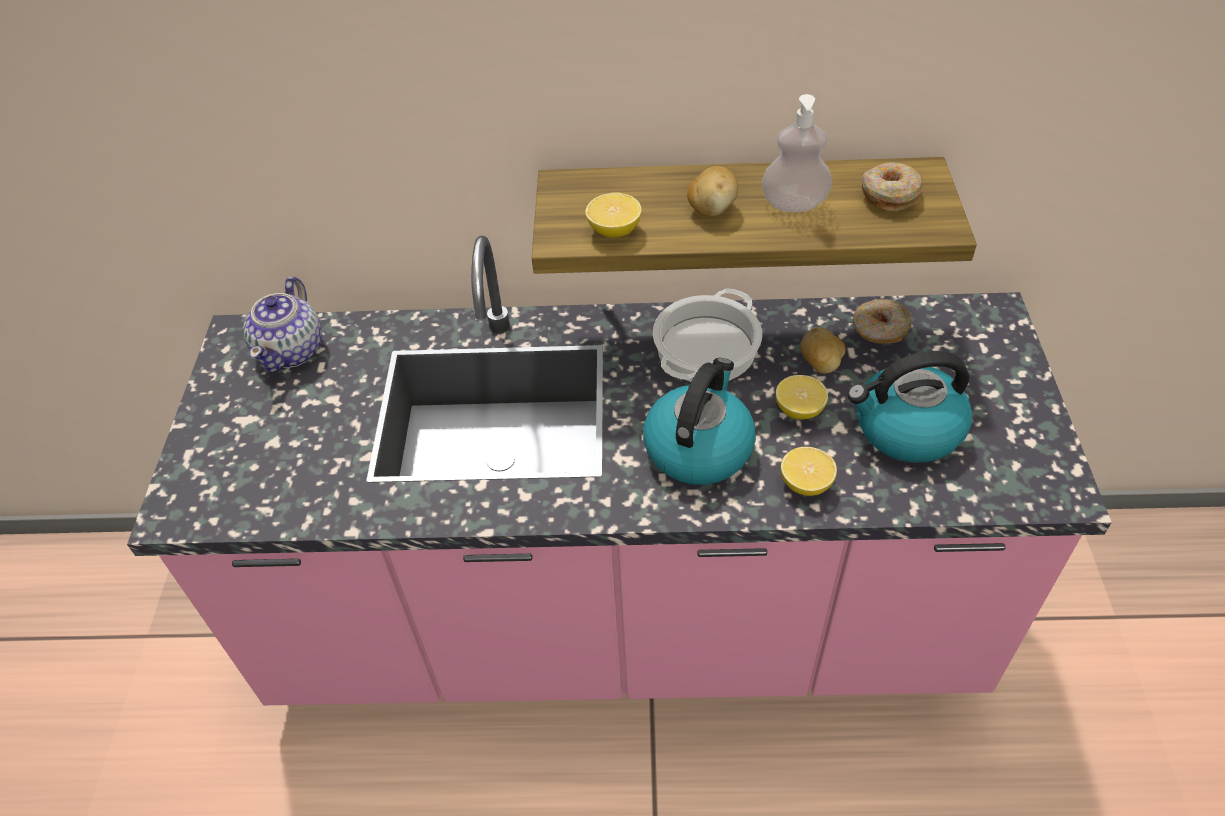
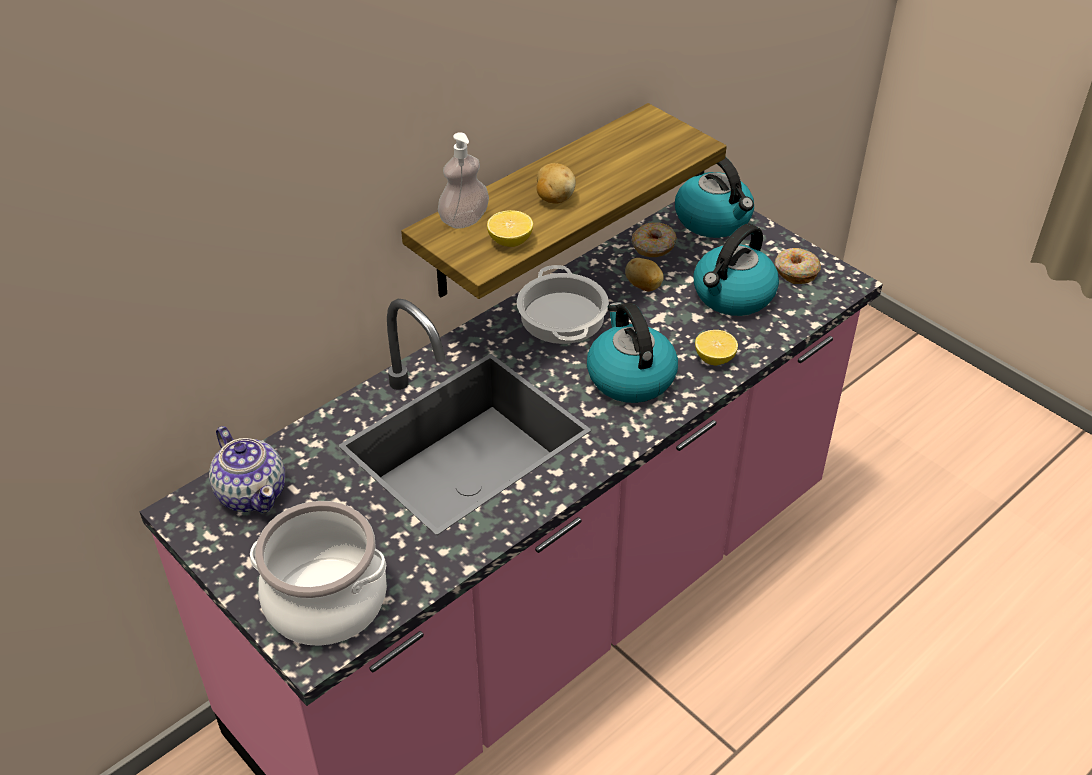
camera: 45 degrees left, 5 degrees down
soap dispenser [762,94,832,212] -> soap dispenser moved to [438,132,489,229]
lemon [776,375,828,419] -> none
donut [862,162,923,212] -> donut moved to [775,248,821,284]
none -> cooking pot [250,501,387,646]
none -> kettle [675,157,754,238]

